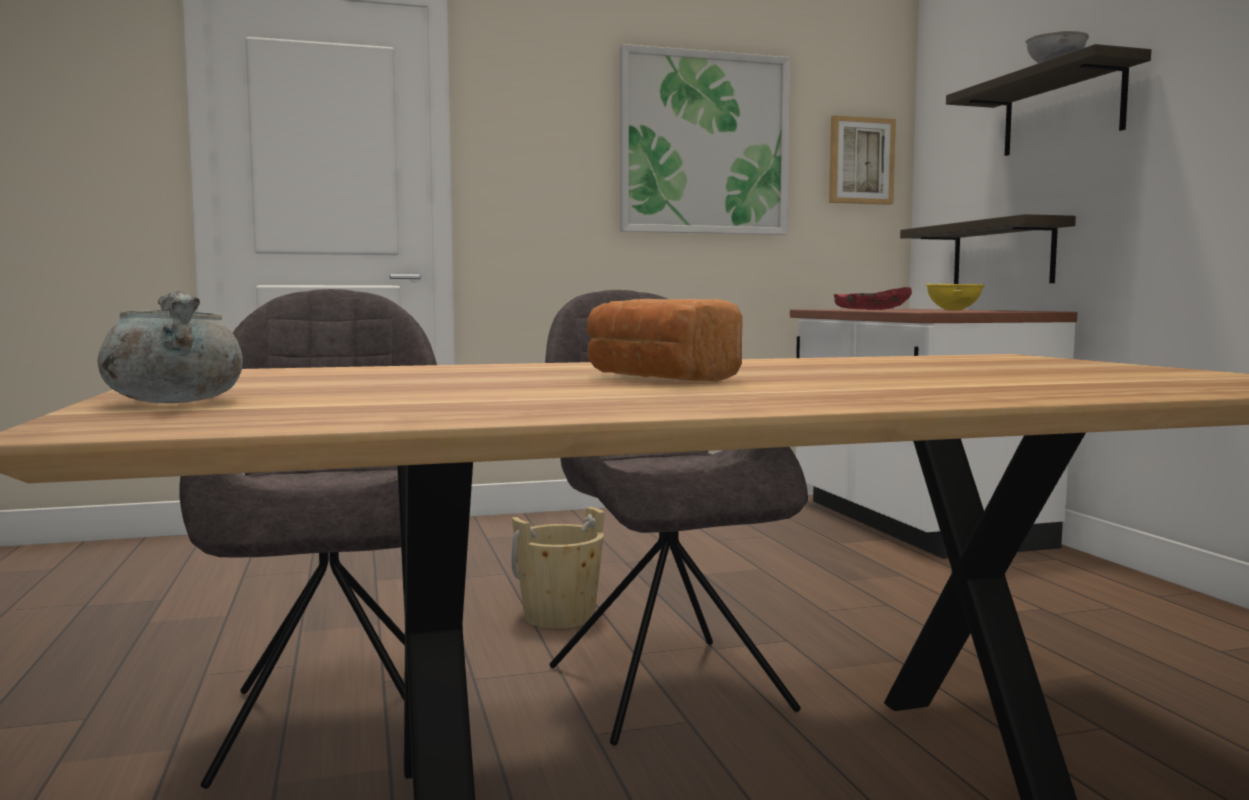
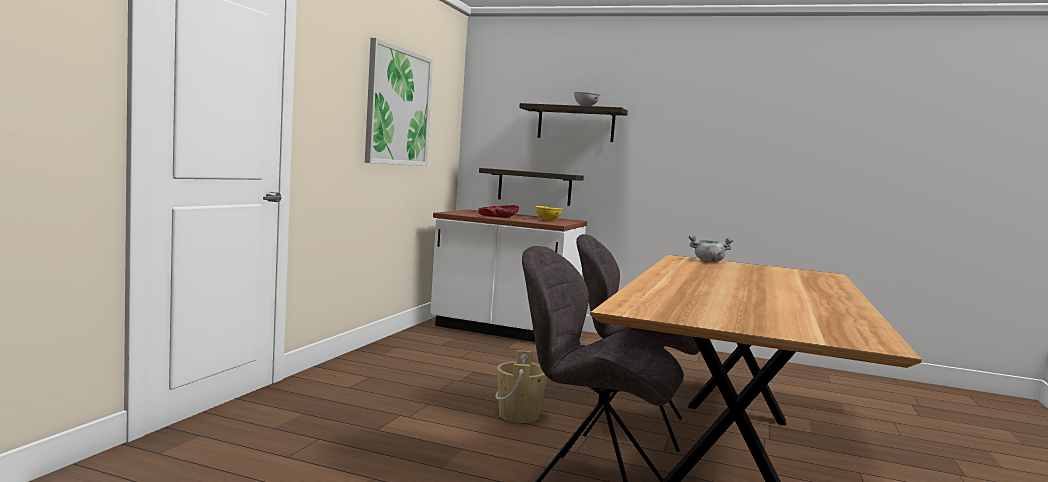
camera: 55 degrees left, 0 degrees up
grey cooking pot [98,291,243,403] -> grey cooking pot moved to [689,235,733,262]
bread [587,299,743,381] -> none
picture [829,115,896,205] -> none

